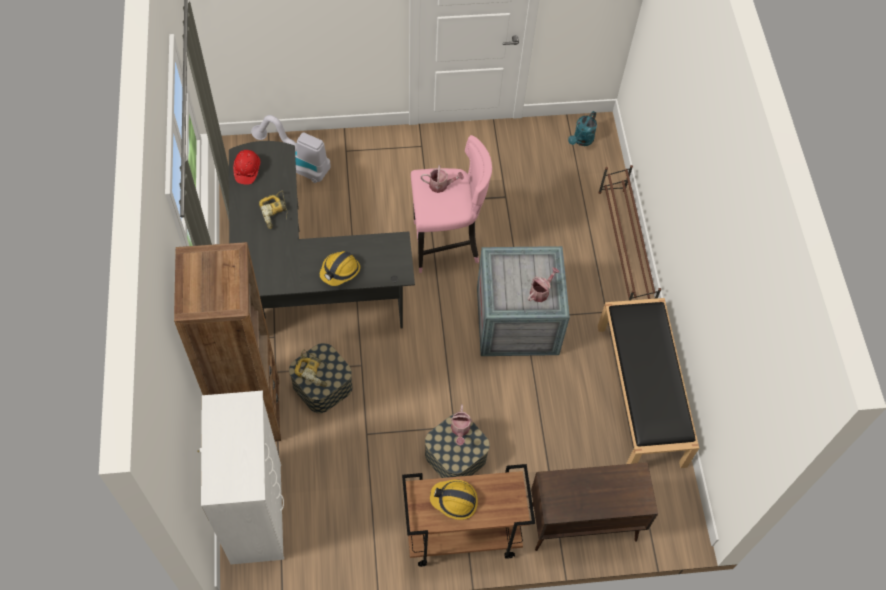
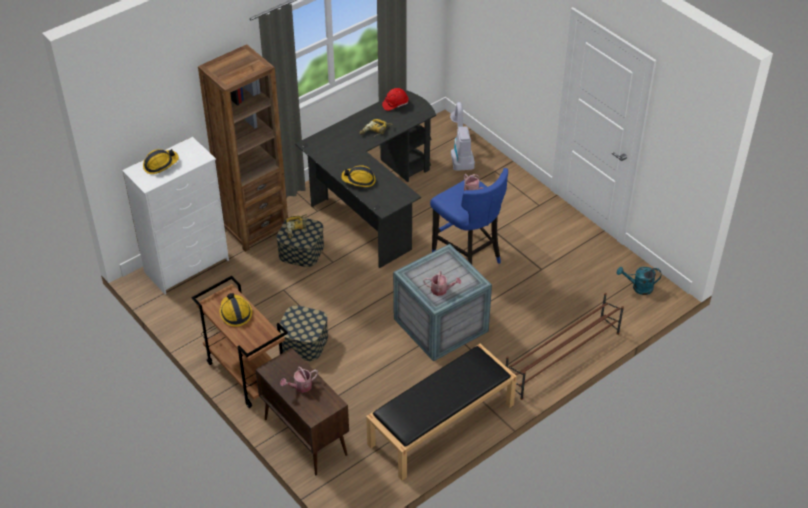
camera: 60 degrees right, 15 degrees down
pink stool [411,135,492,273] -> blue stool [430,168,508,265]
watering can [450,404,472,446] -> watering can moved to [280,367,318,393]
none -> hard hat [143,149,179,174]

